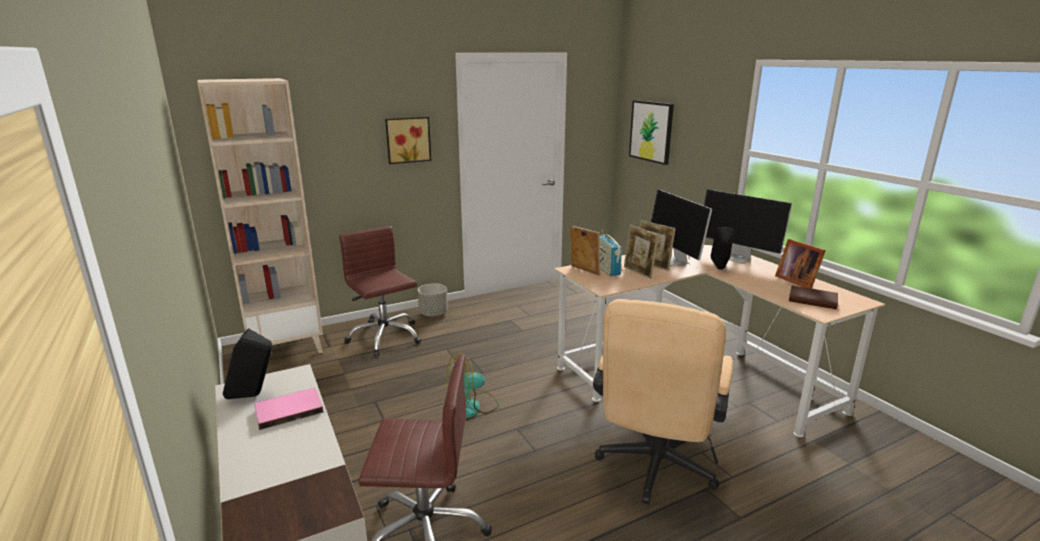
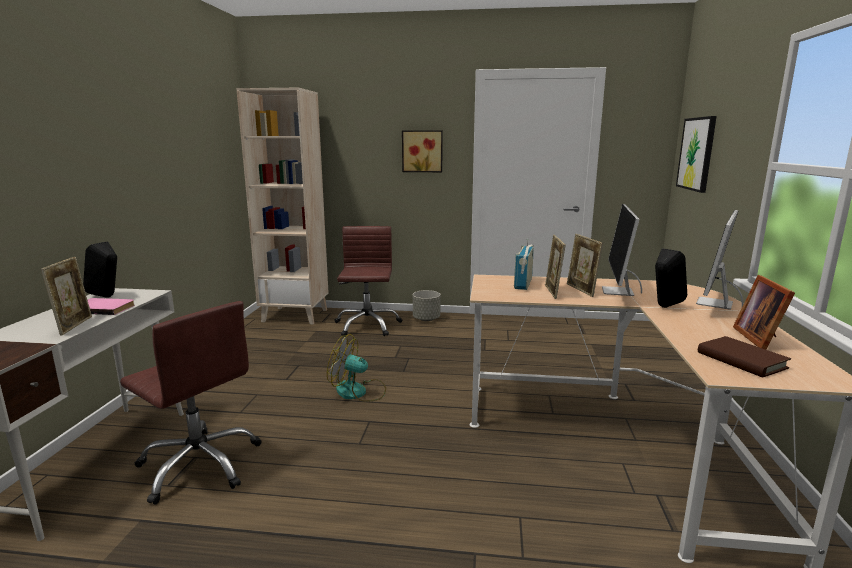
camera: 35 degrees right, 5 degrees down
picture frame [570,225,600,276] -> picture frame moved to [41,257,92,335]
beige office chair [593,299,733,504] -> none
monitor [704,189,792,263] -> monitor turned 45 degrees clockwise [696,210,743,309]

